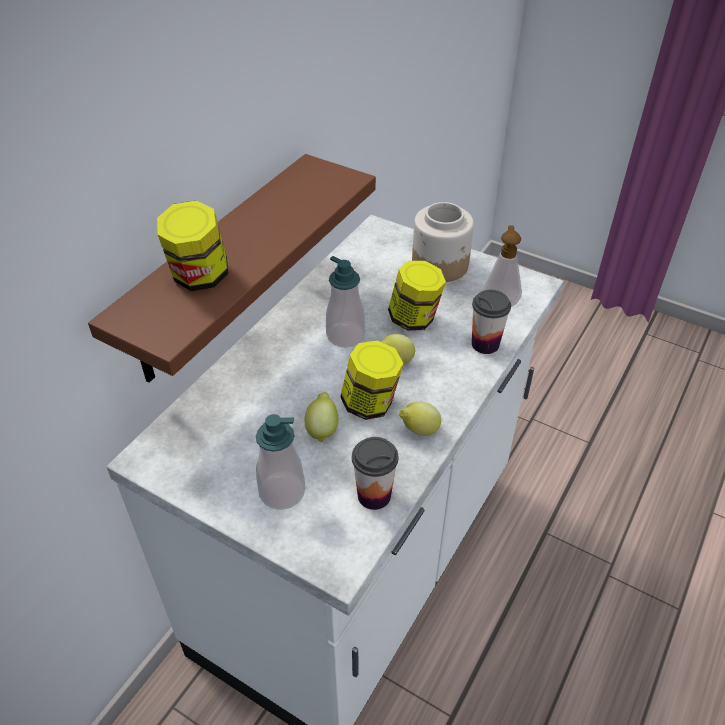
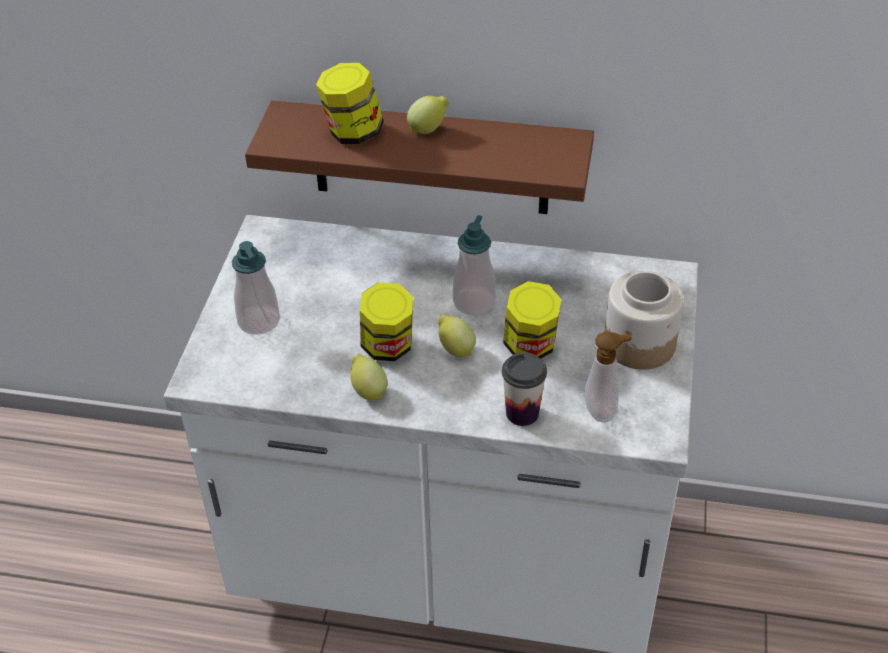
camera: 70 degrees right, 0 degrees up
lemon [305,392,338,443] -> lemon moved to [407,96,449,134]
cup [352,437,398,510] -> none

